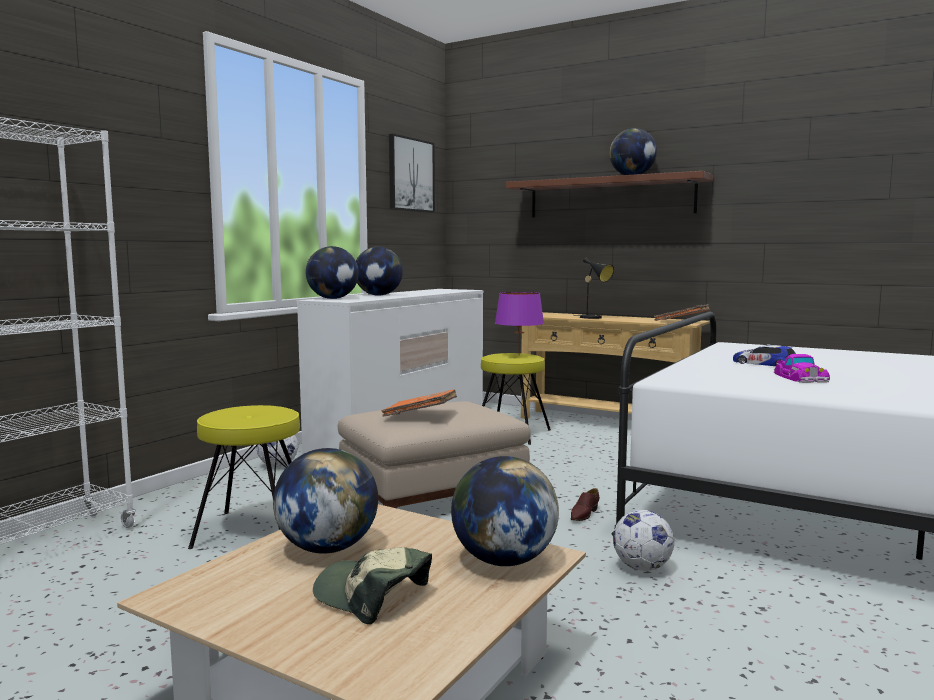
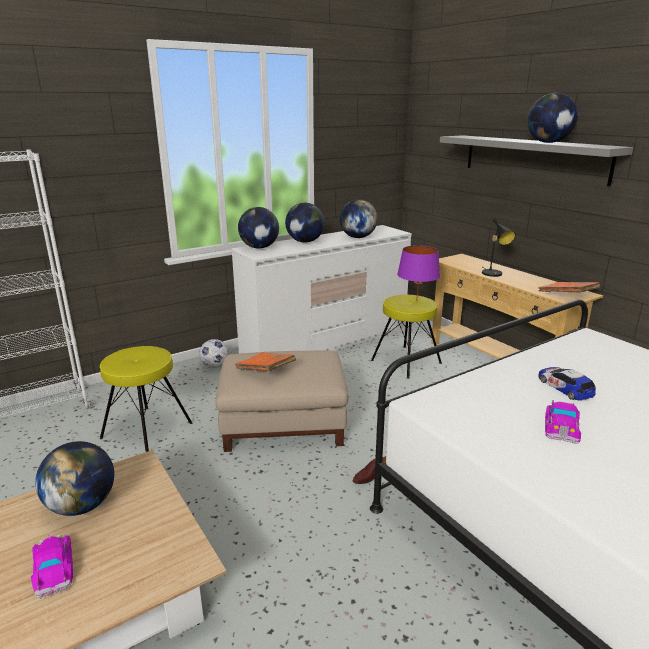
camera: 25 degrees right, 15 degrees up
cap [313,547,432,625] -> toy car [31,534,73,599]
picture [389,134,435,212] -> none
globe [451,456,559,566] -> globe moved to [340,199,378,238]
brown shelf [506,171,713,218] -> grey shelf [440,135,633,186]
football [613,510,674,571] -> none

